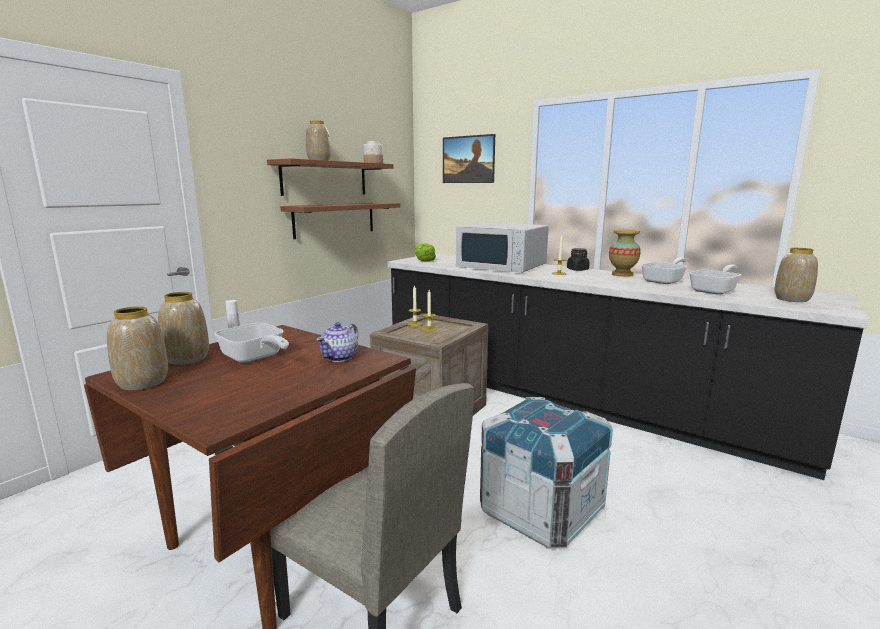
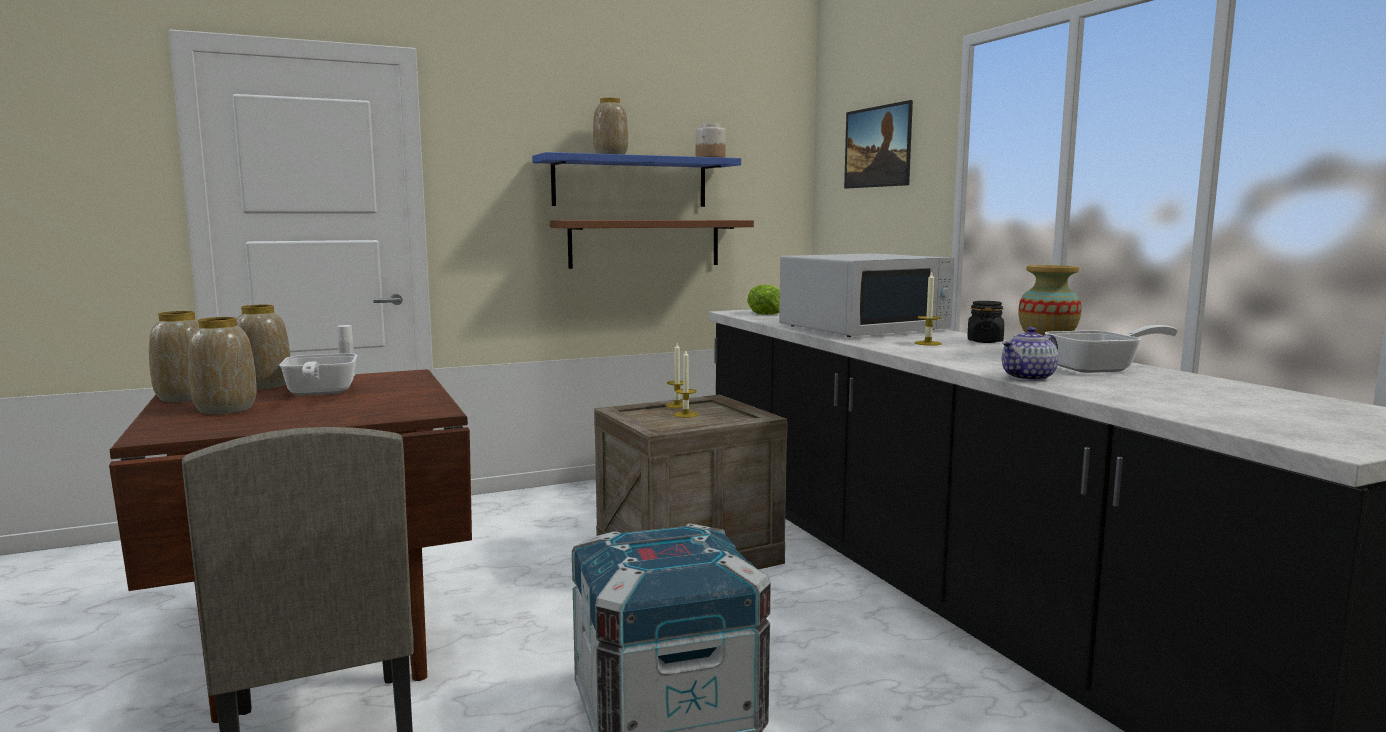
camera: 30 degrees right, 5 degrees down
brown shelf [267,158,393,196] -> blue shelf [532,152,741,207]
teapot [316,322,358,362] -> teapot moved to [1002,327,1058,381]
white microwave [456,223,549,273] -> white microwave turned 90 degrees counterclockwise [779,253,955,337]
frying pan [690,264,741,295] -> none
vase [775,248,818,302] -> vase moved to [188,317,257,414]

